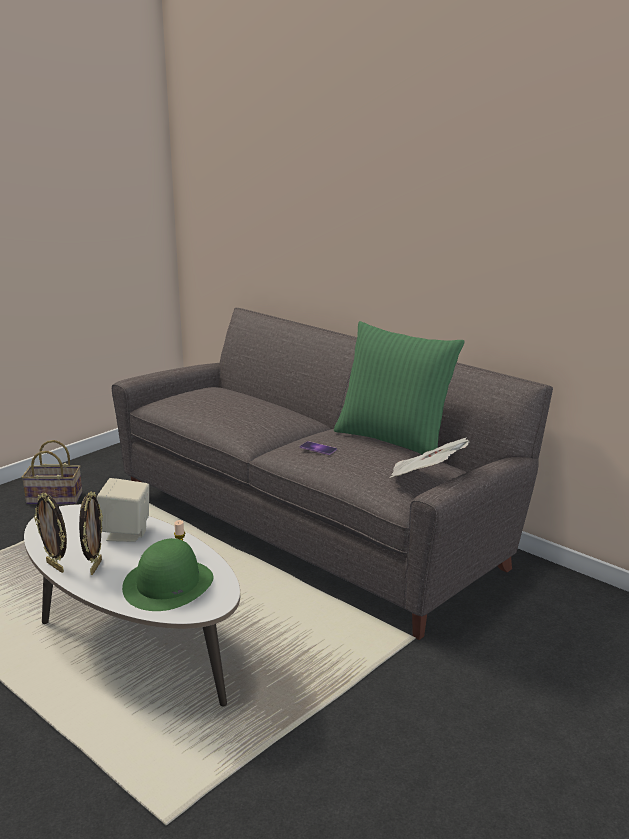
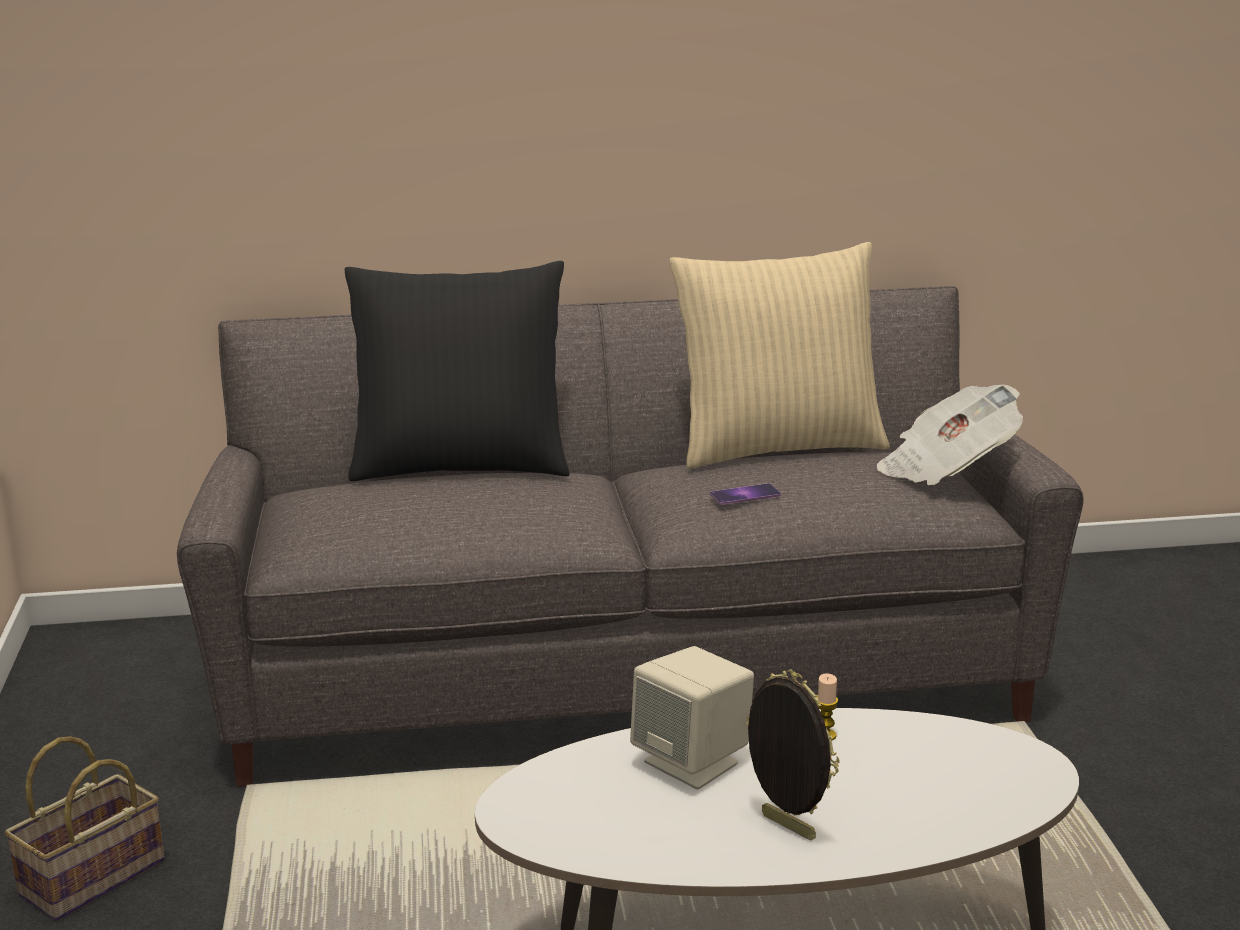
camera: 50 degrees left, 0 degrees up
picture frame [34,492,67,573] -> none
green hat [122,538,213,611] -> none
green pillow [334,321,465,455] -> beige pillow [669,242,890,468]
none -> black pillow [345,261,570,481]

